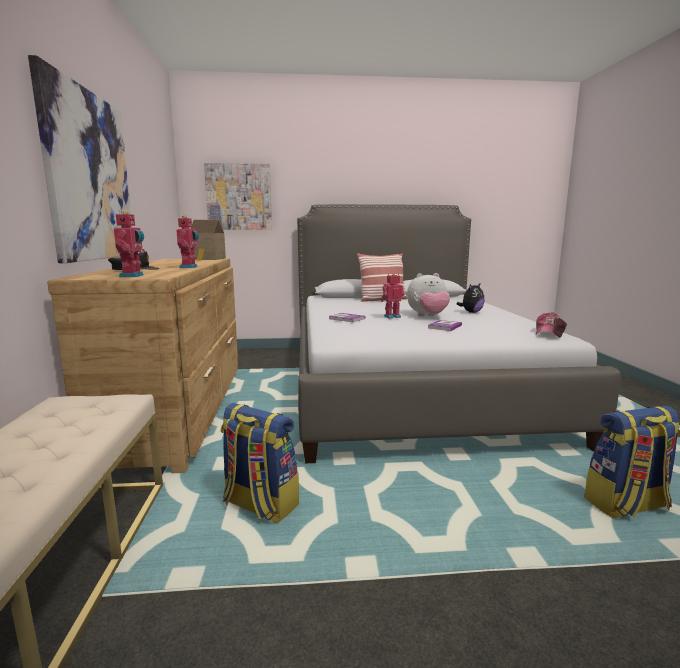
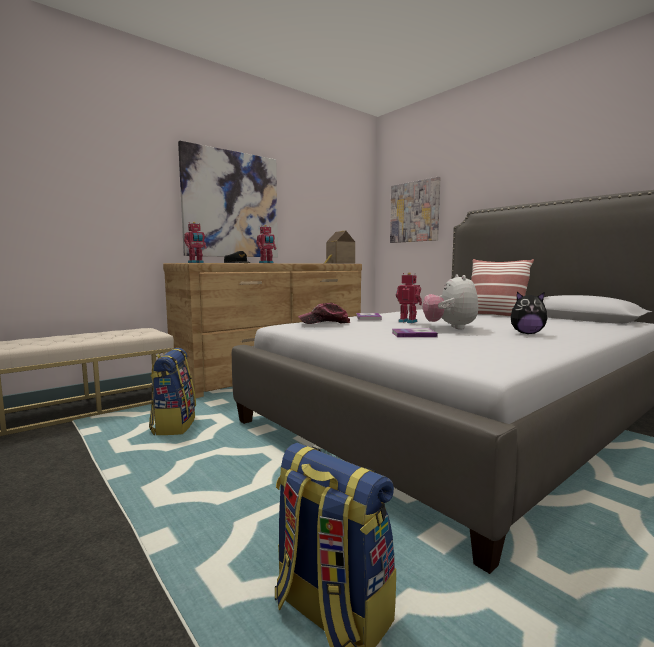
camera: 55 degrees right, 5 degrees down
plush toy [407,273,450,316] -> plush toy turned 45 degrees clockwise [422,274,478,329]
cap [536,312,567,338] -> cap moved to [298,303,350,324]

